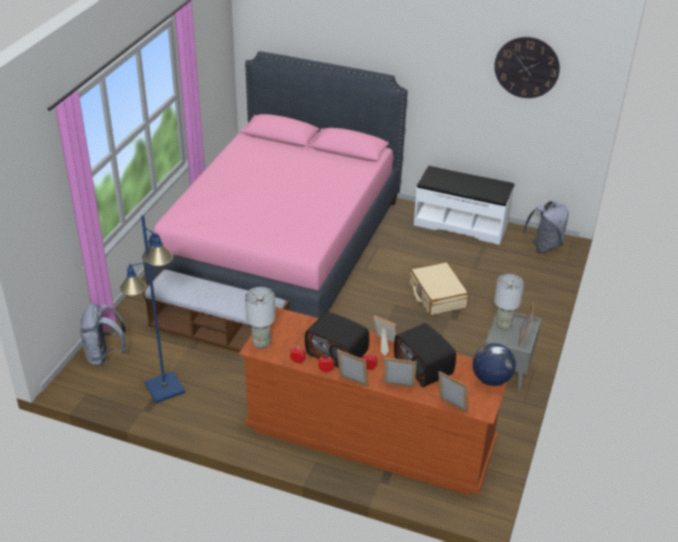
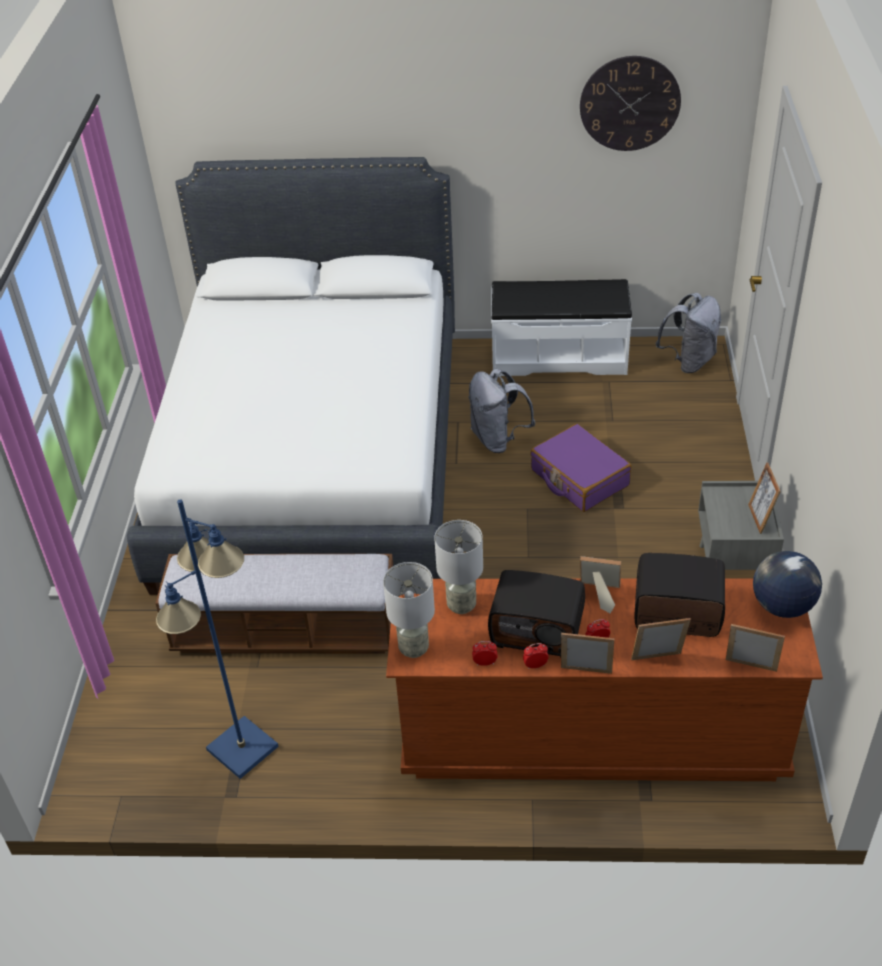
camera: 15 degrees left, 5 degrees up
grey backpack [79,303,126,366] -> grey backpack moved to [469,369,535,453]
pink bed [143,51,408,318] -> white bed [127,157,455,595]
radio [394,323,456,387] -> radio turned 150 degrees clockwise [634,553,725,637]
beige suitcase [410,262,469,316] -> purple suitcase [530,424,631,512]
grey table lamp [494,274,524,330] -> grey table lamp moved to [434,520,483,614]

